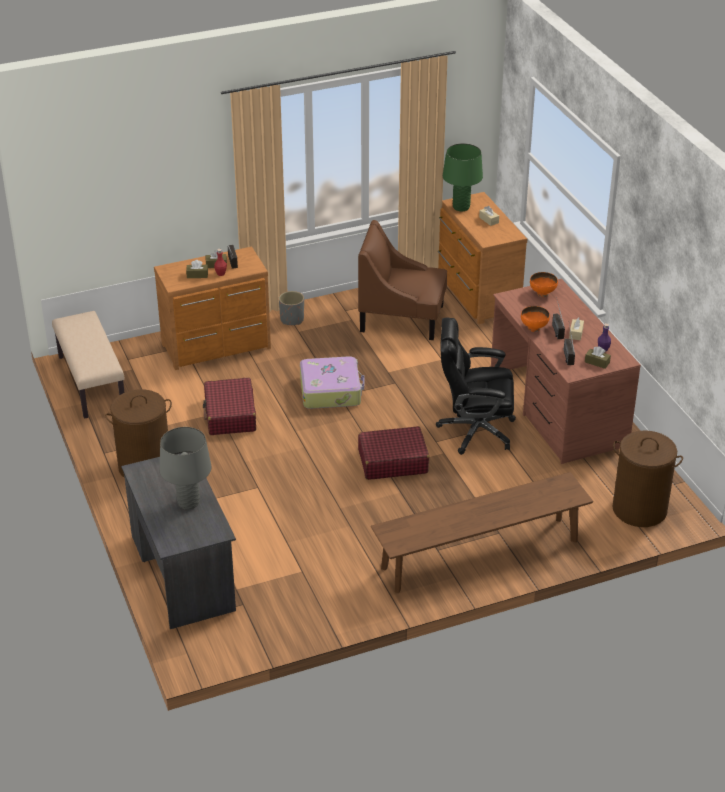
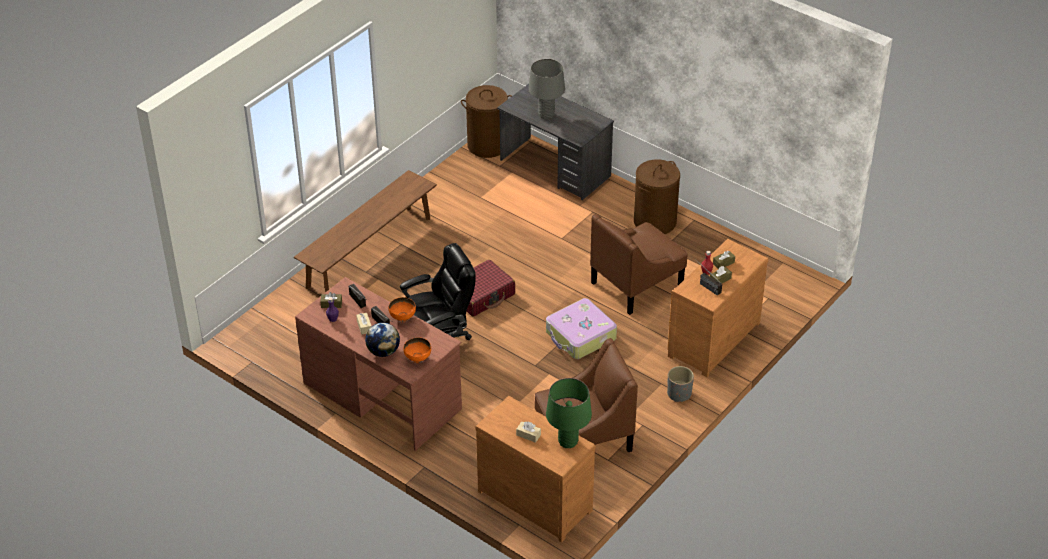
camera: 150 degrees right, 5 degrees up
beige bench [52,311,124,419] -> none
red suitcase [203,378,256,435] -> brown armchair [590,214,688,315]
brown laundry basket [612,431,683,527] -> brown laundry basket moved to [461,85,512,158]
none -> globe [365,322,400,357]

